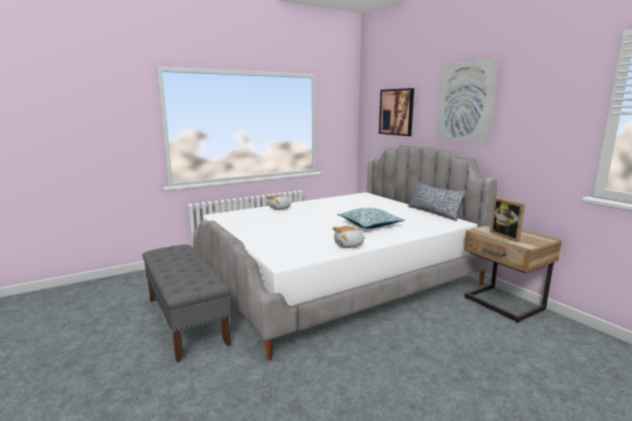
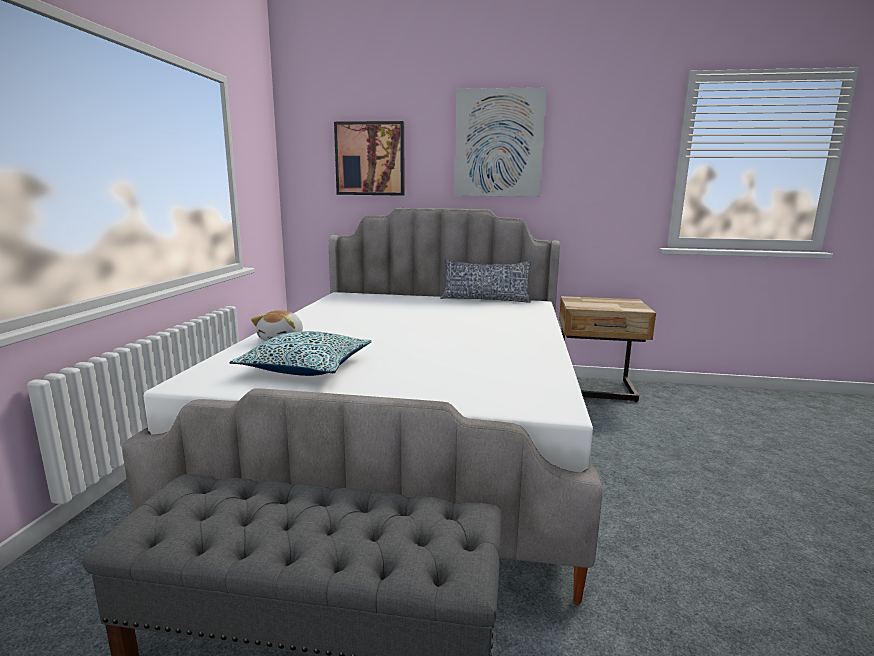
camera: 50 degrees left, 0 degrees up
plush toy [332,226,366,248] -> none
pillow [338,208,405,229] -> pillow moved to [230,331,372,376]
picture frame [490,197,525,242] -> none

